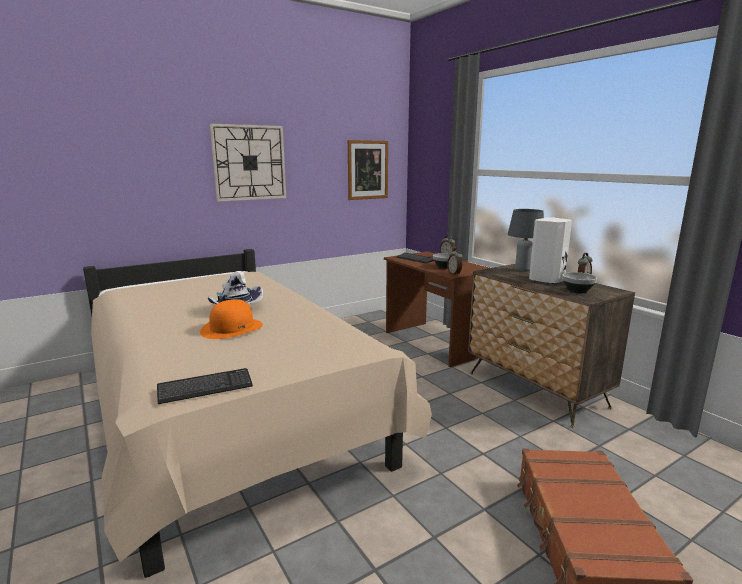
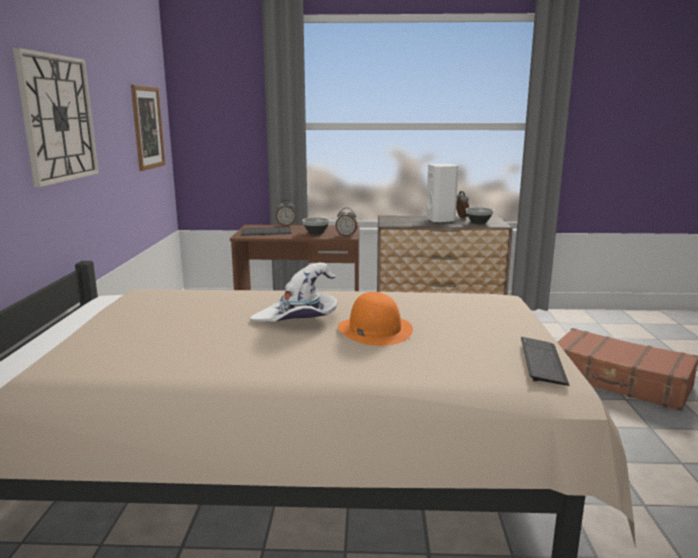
camera: 55 degrees left, 0 degrees up
grey table lamp [508,209,544,272] -> none

